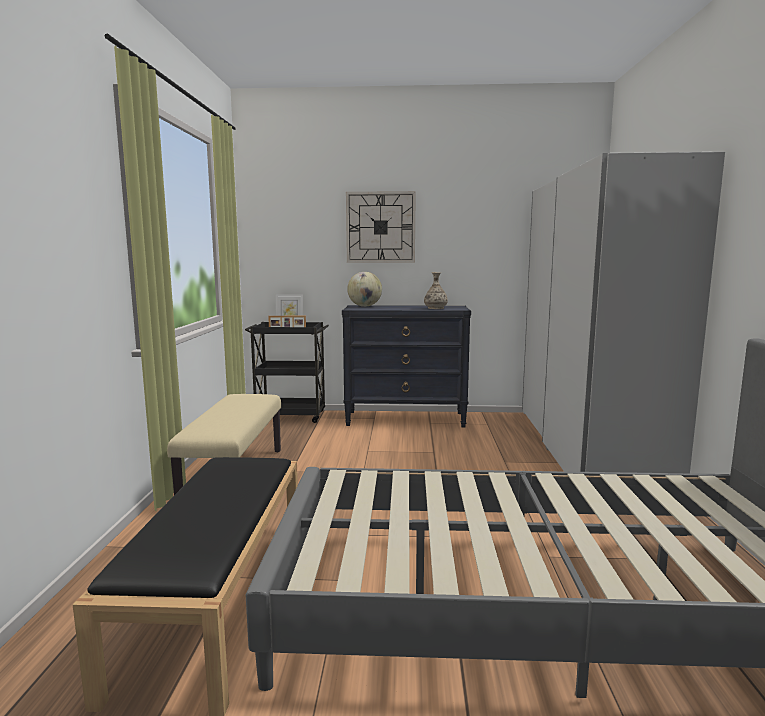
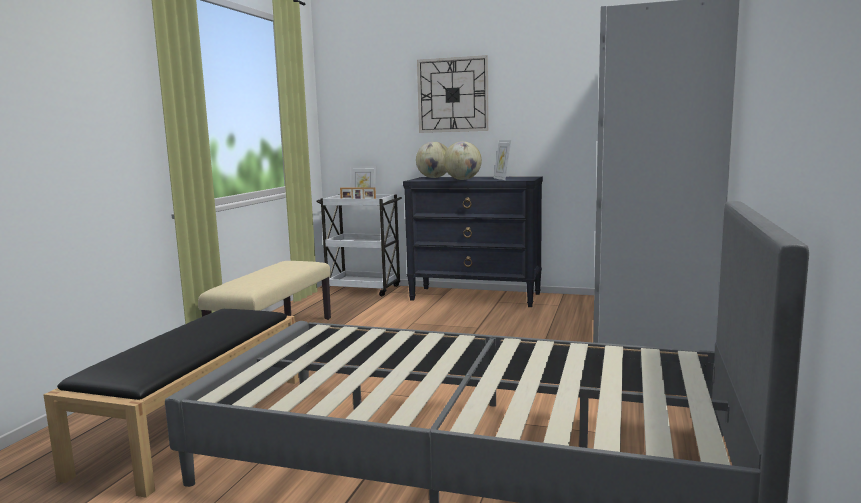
camera: 15 degrees right, 0 degrees up
black cart [245,322,329,423] -> white cart [316,194,402,296]
vase [424,272,448,309] -> picture frame [494,140,511,180]
none -> globe [443,141,482,180]

